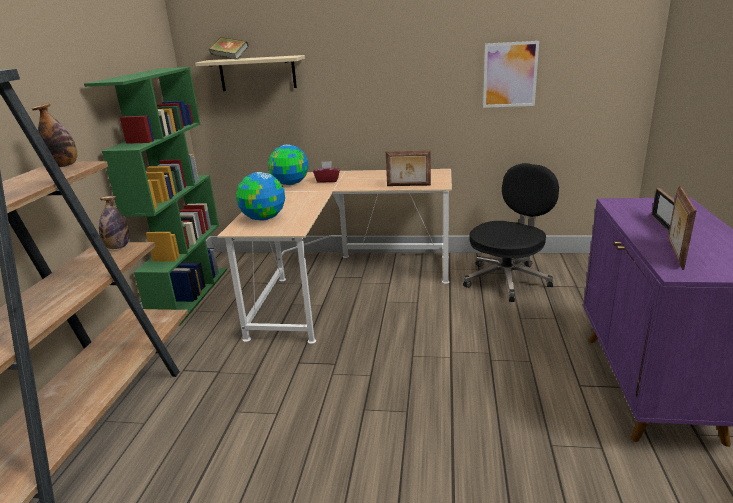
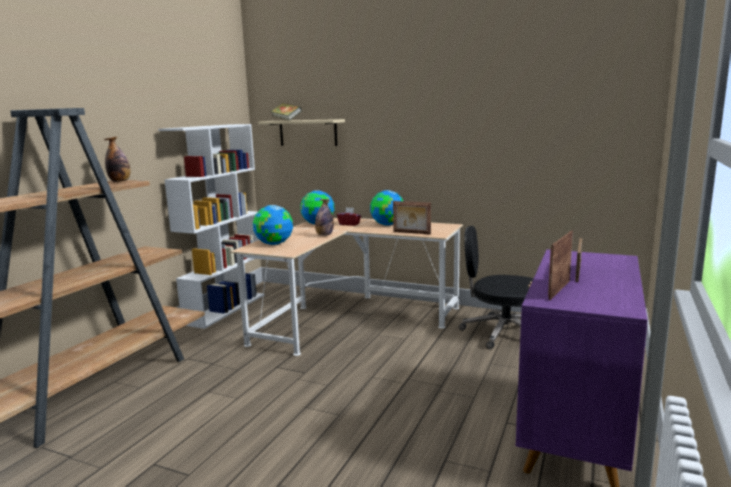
camera: 15 degrees right, 10 degrees down
green bookcase [84,67,227,326] -> white bookcase [158,124,265,329]
bottle [99,196,129,249] -> bottle moved to [315,199,334,236]
black office chair [463,163,559,302] -> black office chair turned 135 degrees counterclockwise [459,226,533,349]
picture [483,41,539,108] -> none
none -> globe [370,190,403,226]

